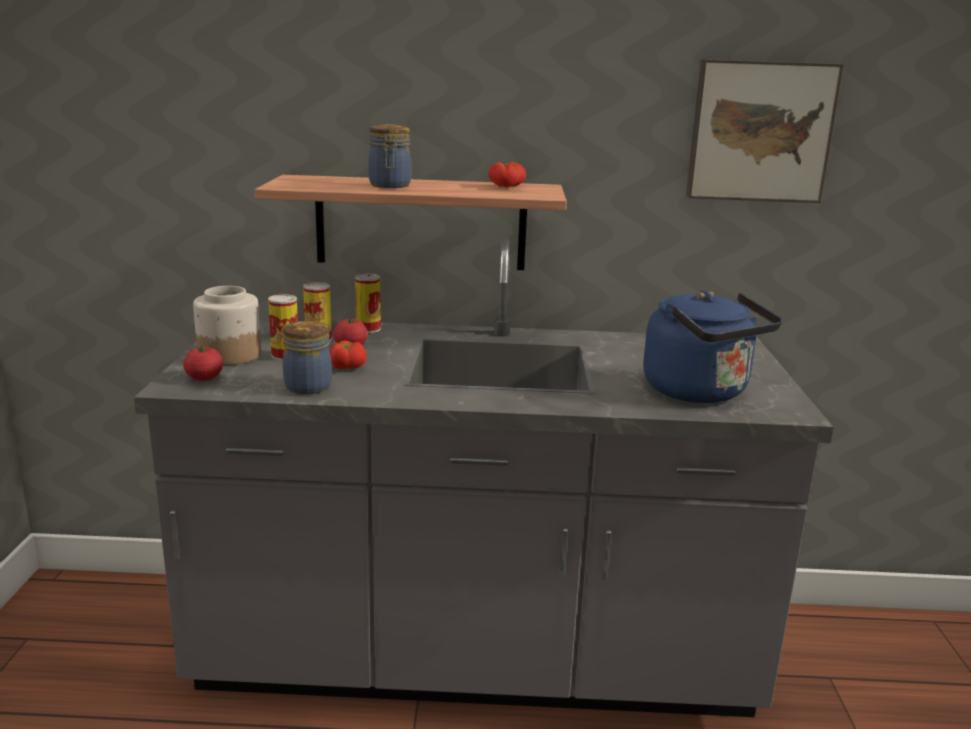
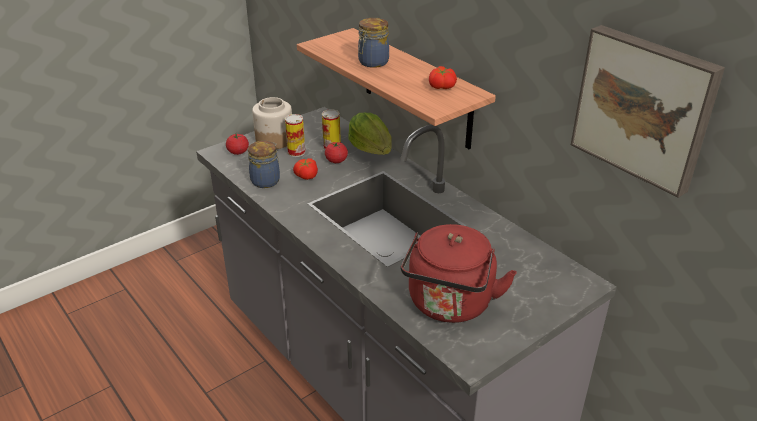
camera: 50 degrees right, 15 degrees up
can [355,273,381,333] -> lettuce [348,113,392,155]
blue kettle [643,291,782,403] -> red kettle [401,224,517,323]

